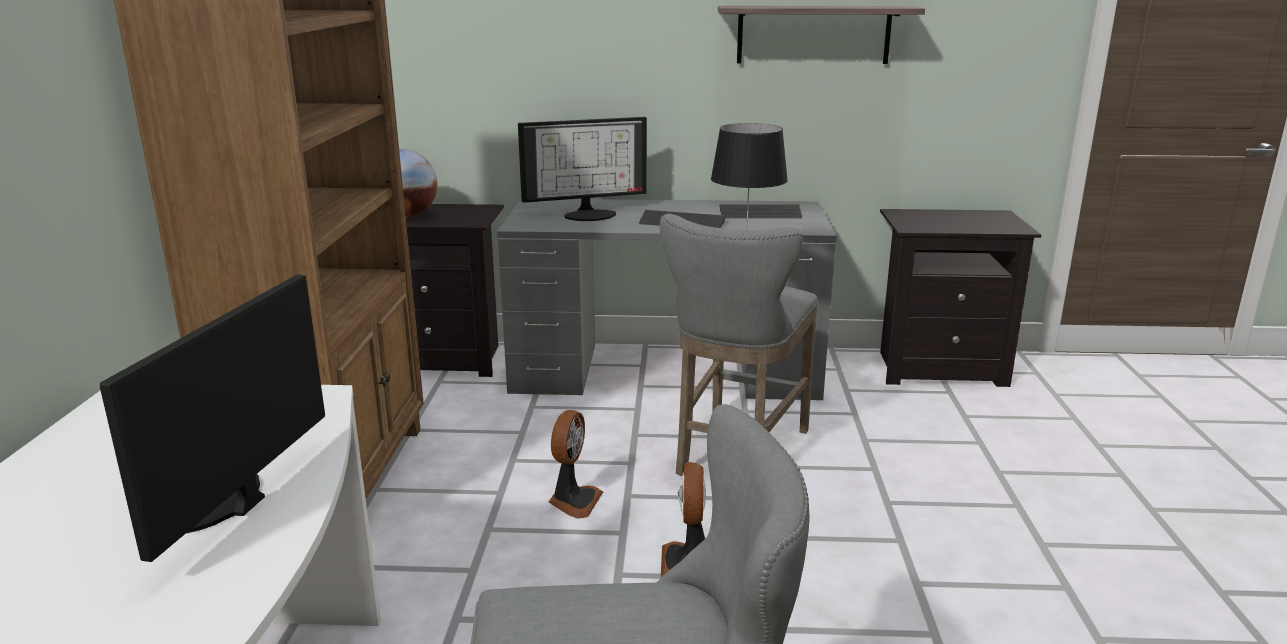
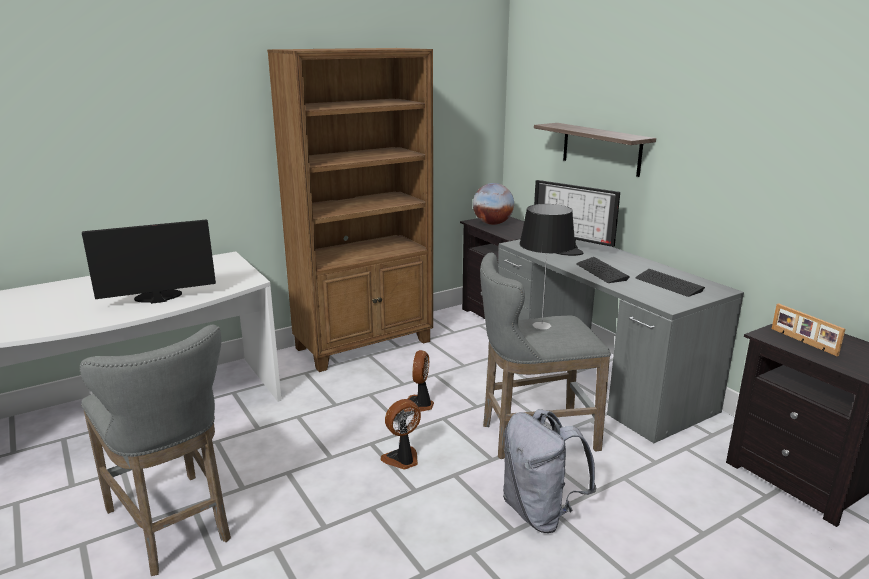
camera: 55 degrees right, 0 degrees up
fan [548,410,603,519] -> fan turned 120 degrees clockwise [404,350,434,413]
shelf [718,6,925,64] -> shelf moved to [534,123,656,177]
none -> grey backpack [503,409,596,533]
none -> picture frame [772,303,845,356]

